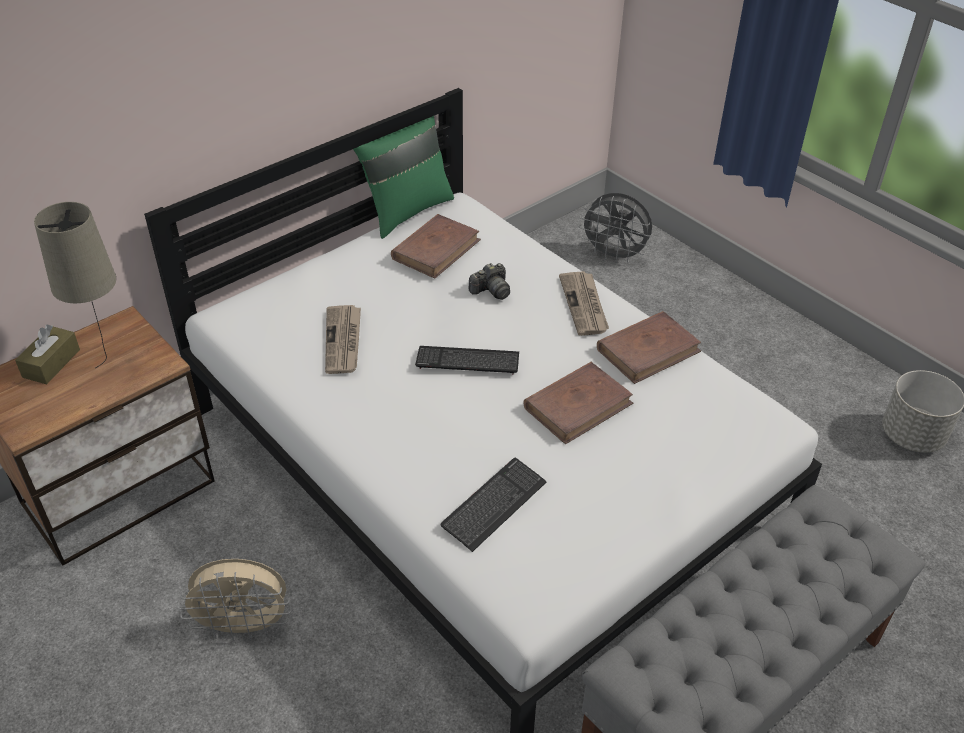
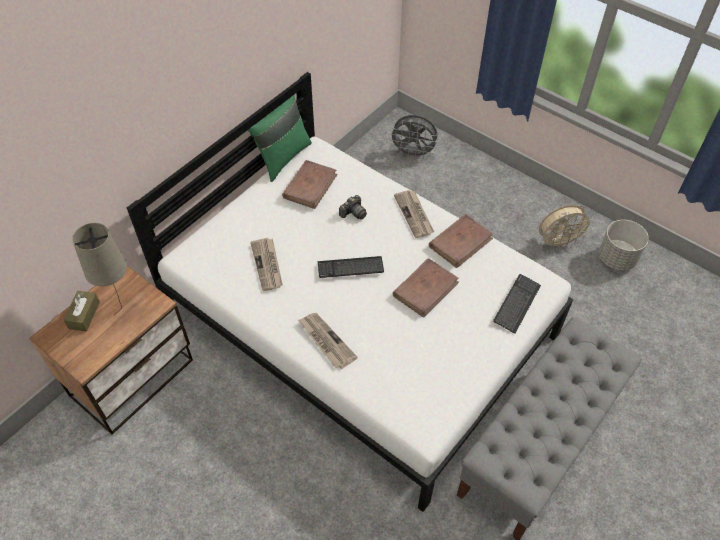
camera: 10 degrees left, 10 degrees up
beige fan [177,559,292,641] -> beige fan moved to [539,205,594,250]
keyboard [440,458,546,552] -> keyboard moved to [493,274,541,334]
none -> newspaper [298,313,358,369]

